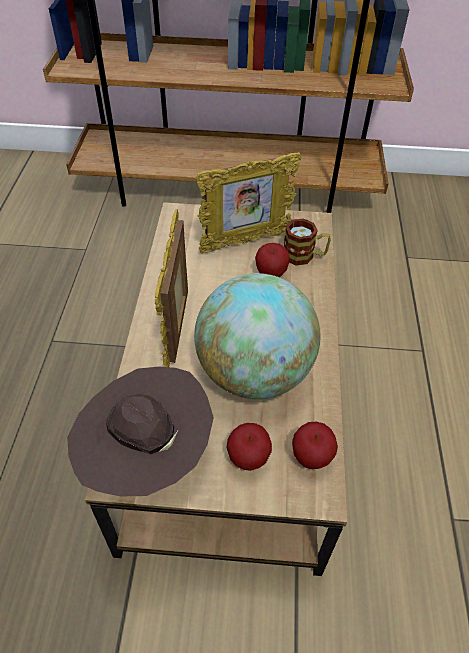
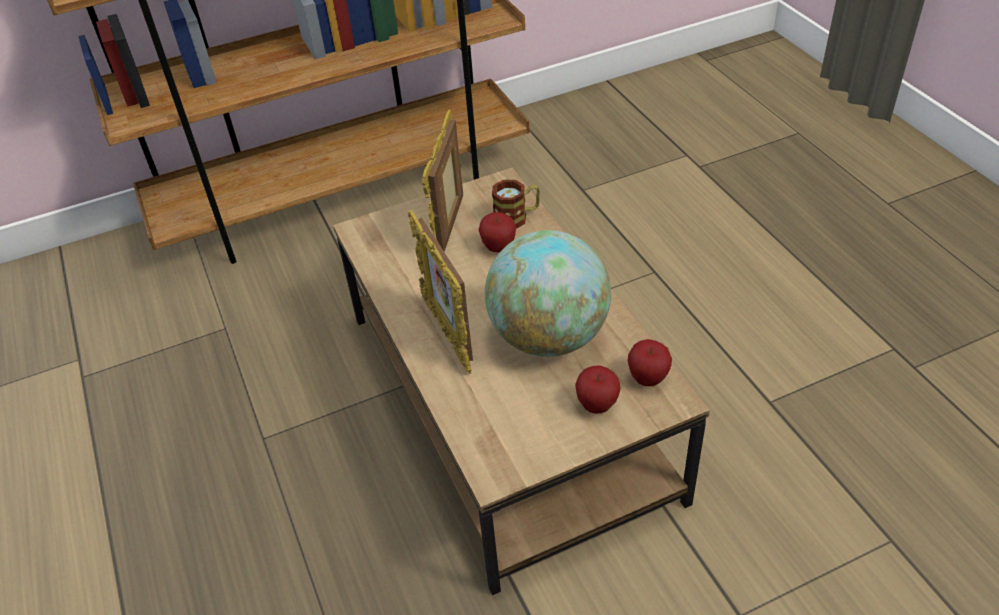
camera: 25 degrees left, 5 degrees down
brown hat [67,367,214,496] -> none
picture frame [196,152,301,253] -> picture frame turned 150 degrees clockwise [422,110,463,252]

